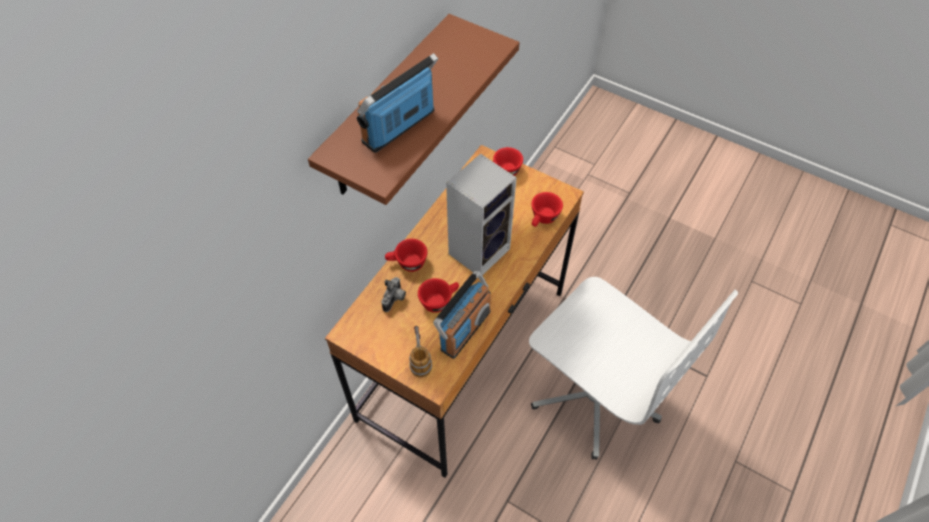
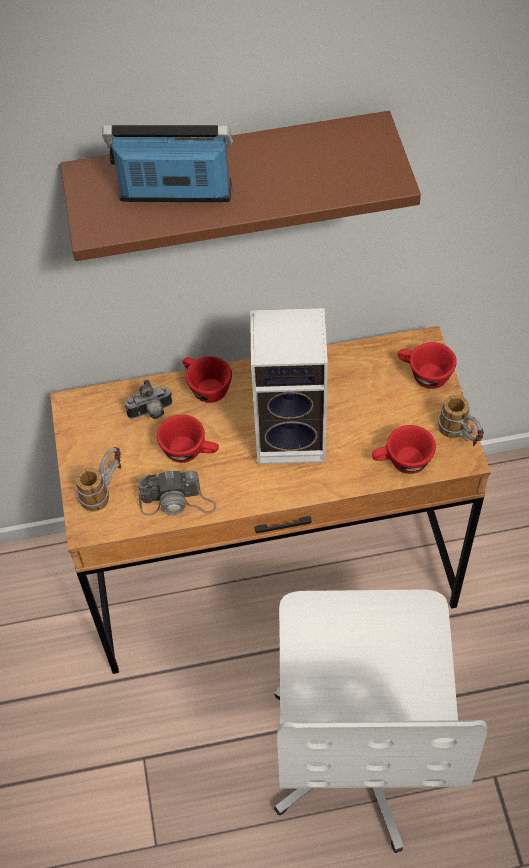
camera: 50 degrees right, 0 degrees up
radio [433,271,491,359] -> camera [138,470,216,515]
none -> mug [438,395,484,446]

